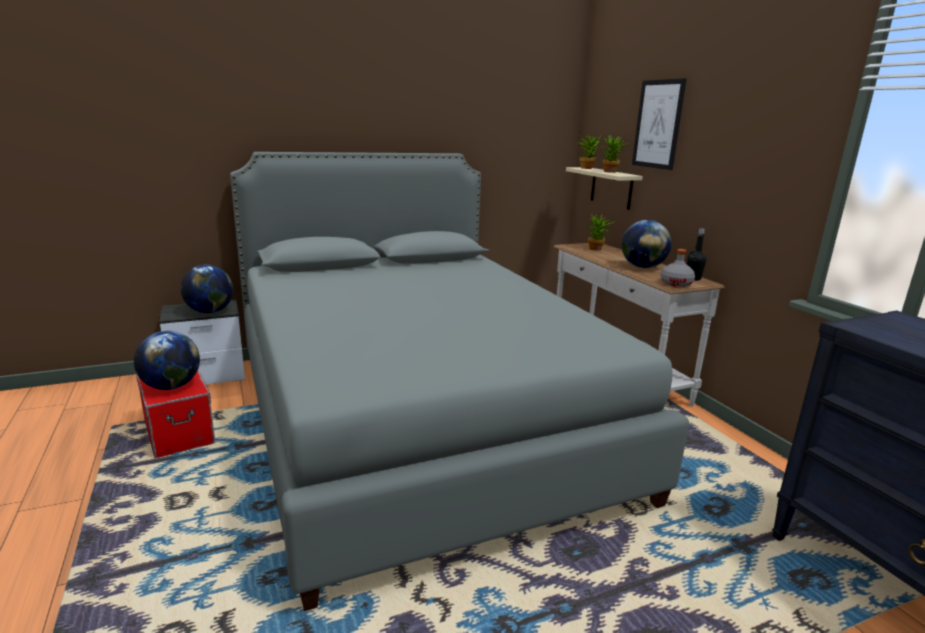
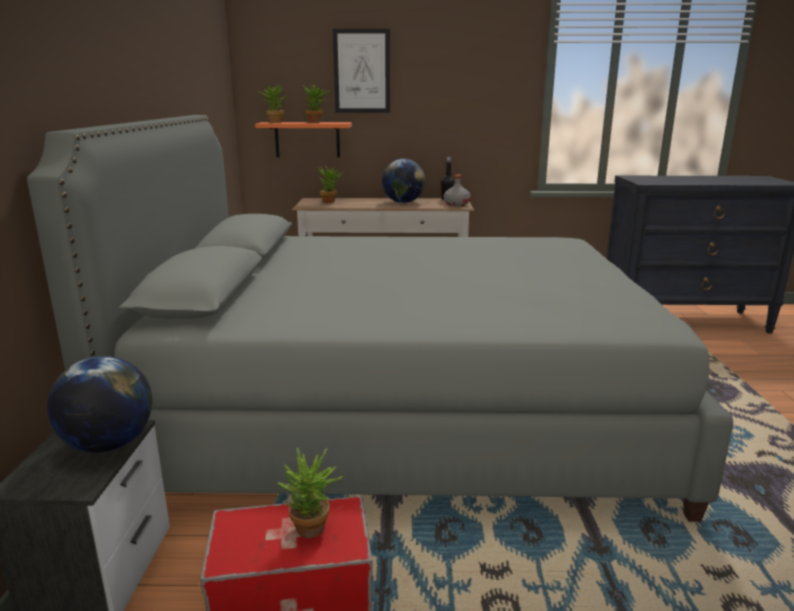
camera: 65 degrees left, 0 degrees up
globe [134,331,200,390] -> potted plant [276,447,344,538]
beige shelf [566,167,643,210] -> orange shelf [255,122,352,157]

